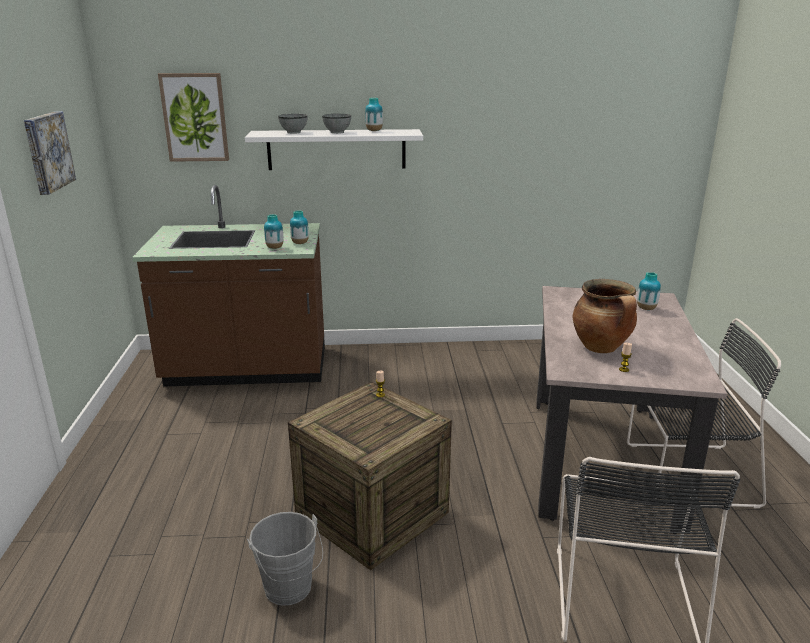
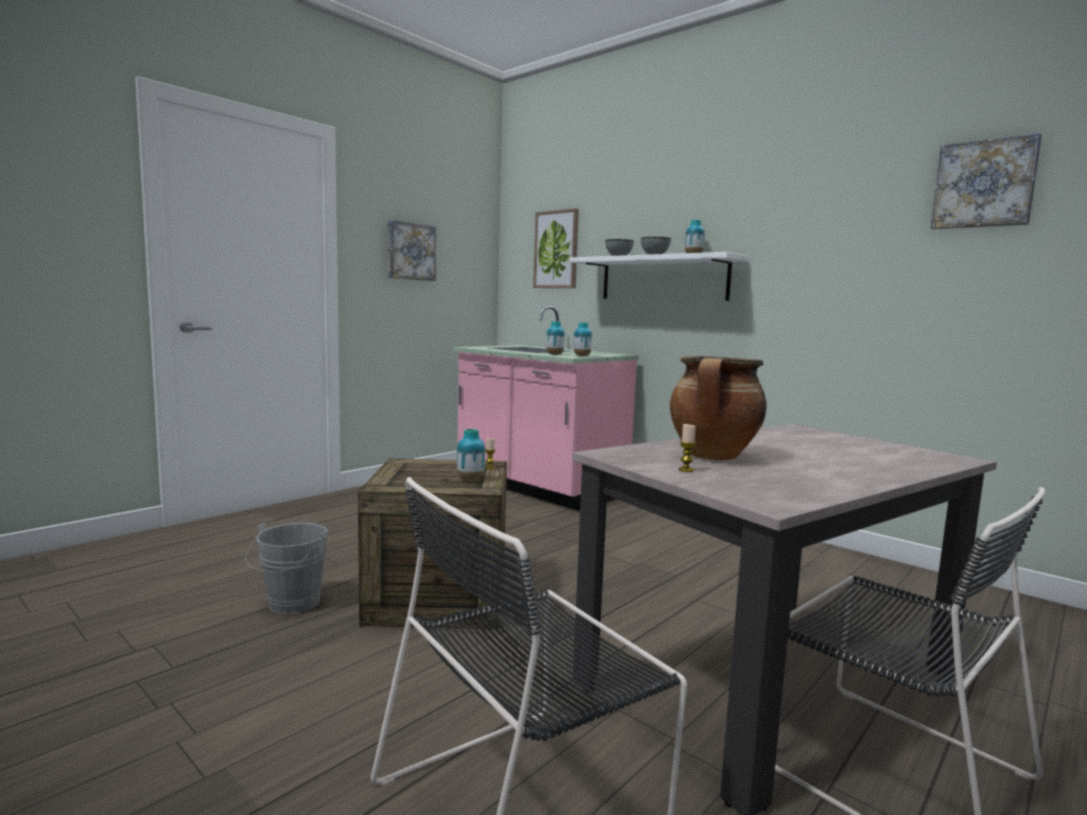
camera: 45 degrees right, 15 degrees down
brown counter [132,185,325,387] -> pink counter [453,306,639,511]
vase [637,272,661,310] -> vase moved to [457,429,485,480]
none -> picture [931,133,1042,229]

